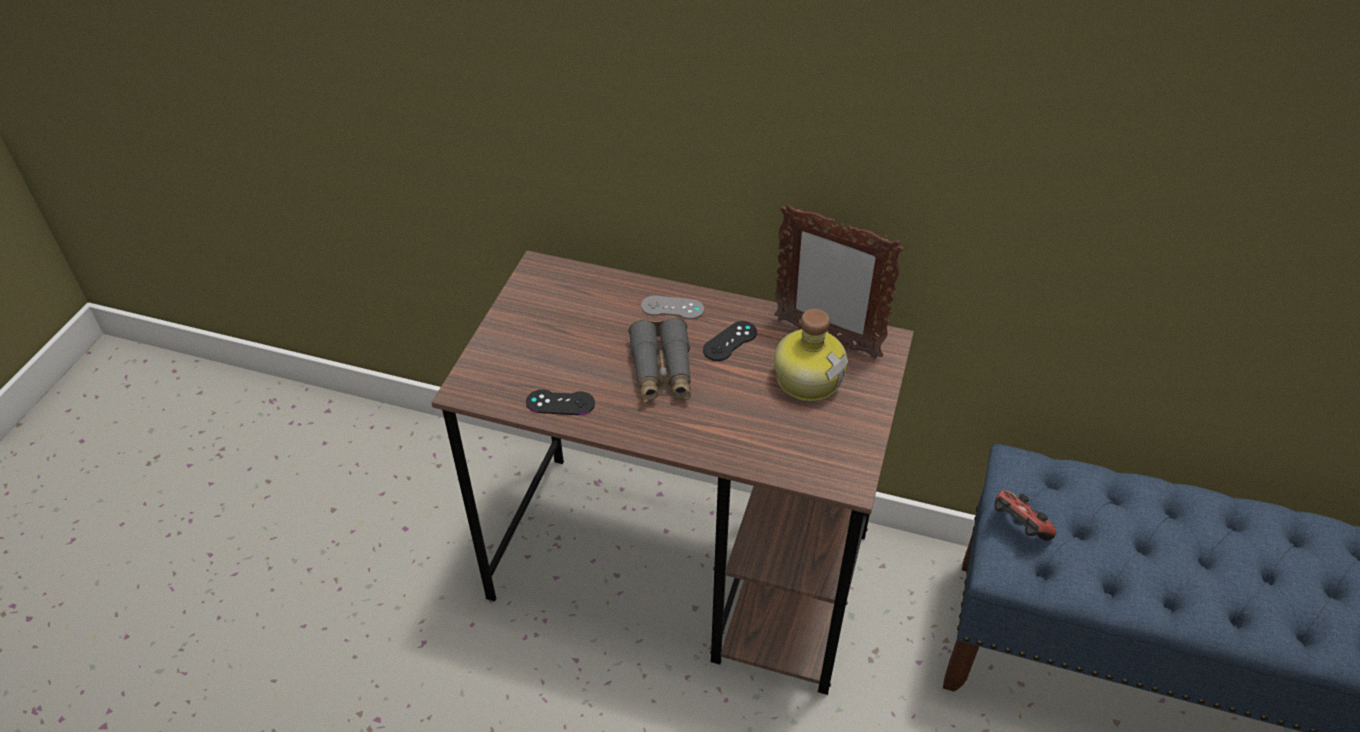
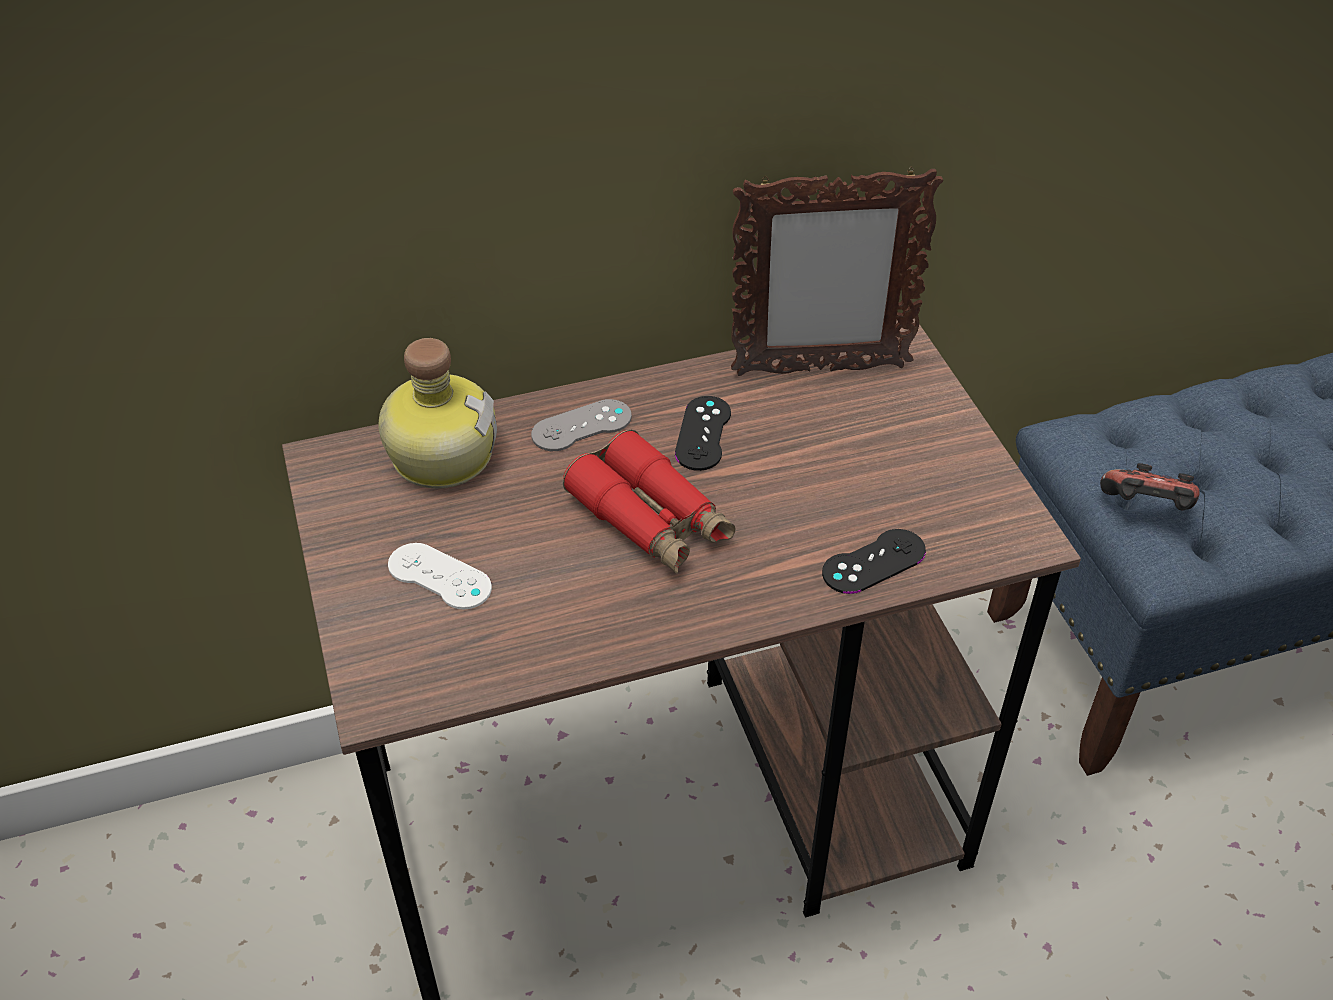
camera: 35 degrees left, 0 degrees up
black game controller [526,389,595,415] -> black game controller moved to [822,529,926,594]
grey binoculars [628,318,691,403] -> red binoculars [563,430,736,574]
bottle [774,309,848,401] -> bottle moved to [378,338,497,489]
none -> white game controller [388,543,492,610]

